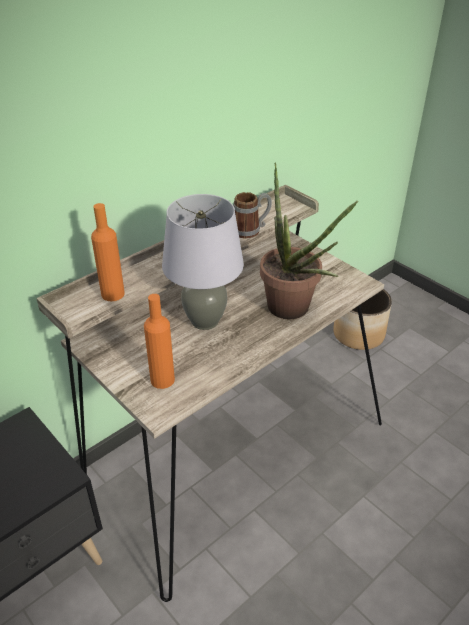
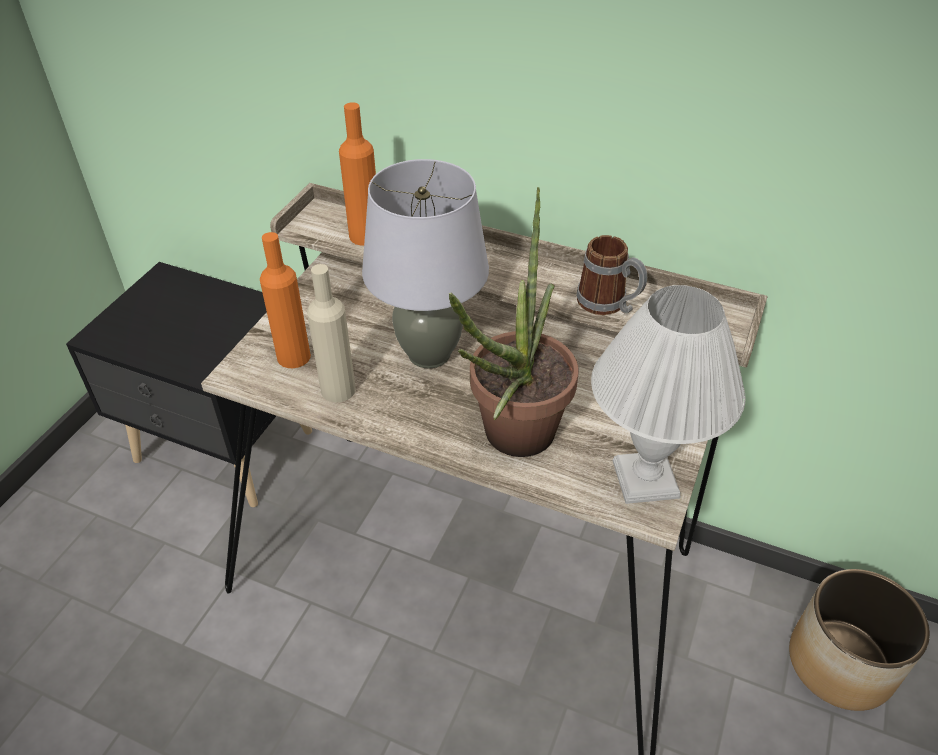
camera: 65 degrees right, 5 degrees up
none -> beige bottle [307,264,356,403]
none -> white table lamp [591,285,746,504]

